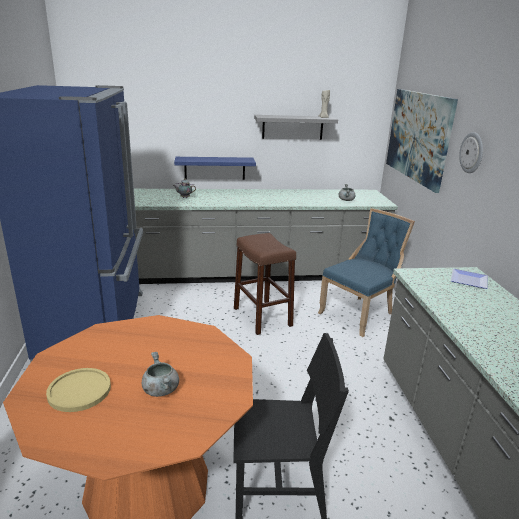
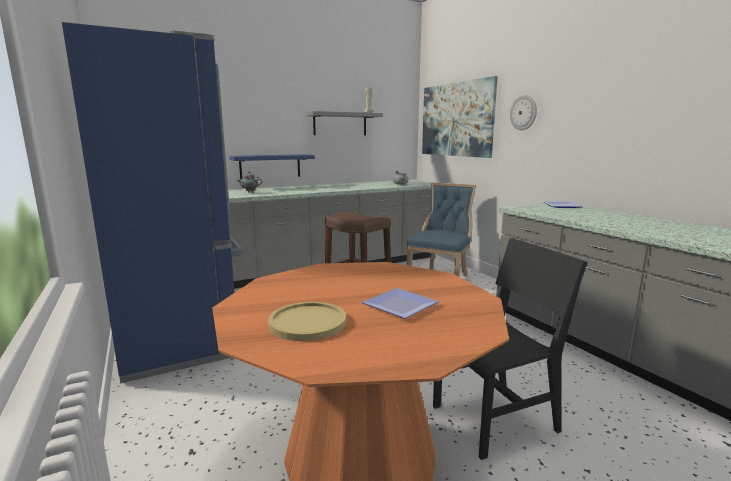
camera: 20 degrees left, 10 degrees down
grey cooking pot [142,352,179,397] -> plate [362,288,439,319]

